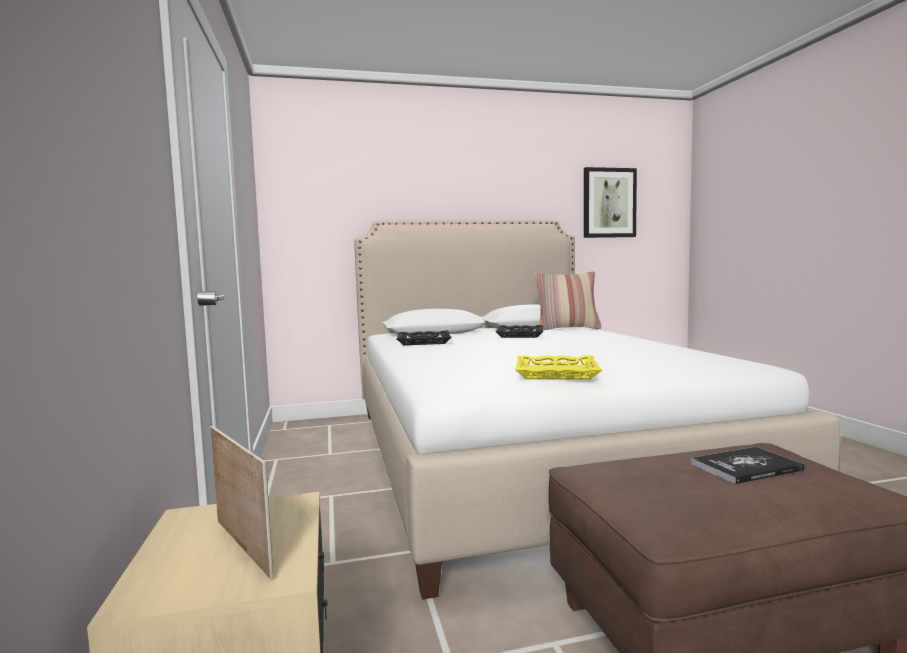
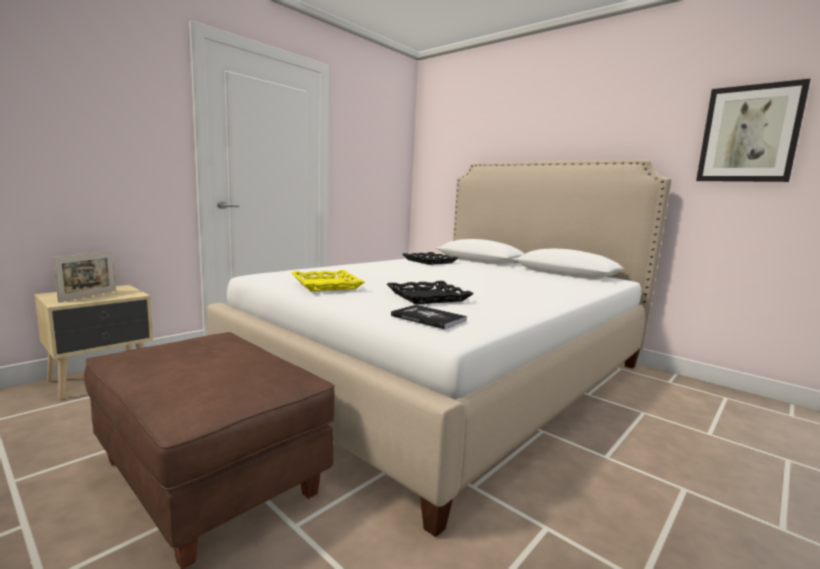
camera: 55 degrees right, 5 degrees up
black tray [495,325,543,338] -> black tray moved to [387,281,474,304]
pillow [535,271,601,330] -> none
book [691,447,805,484] -> book moved to [391,305,467,330]

